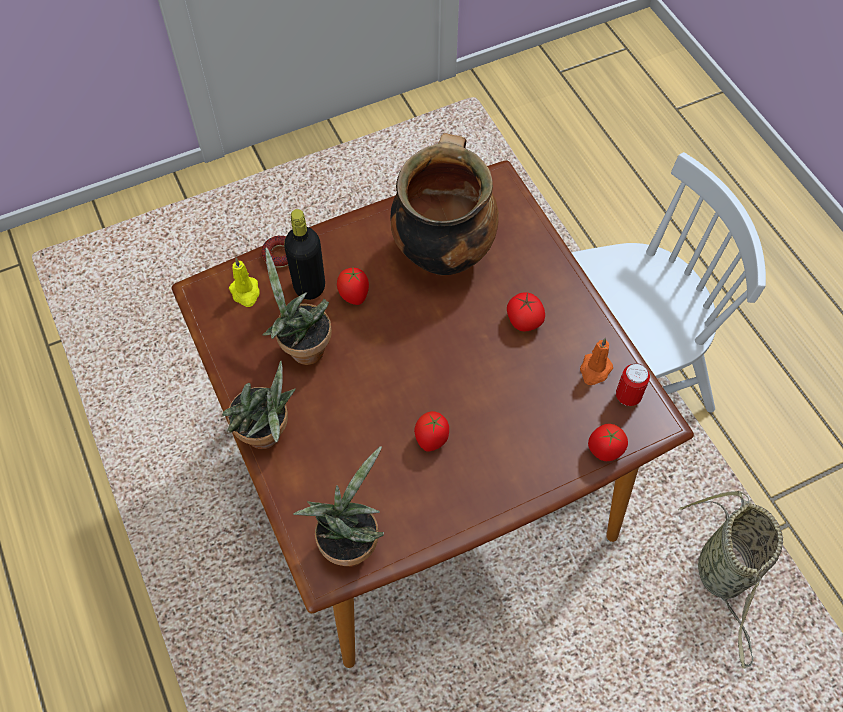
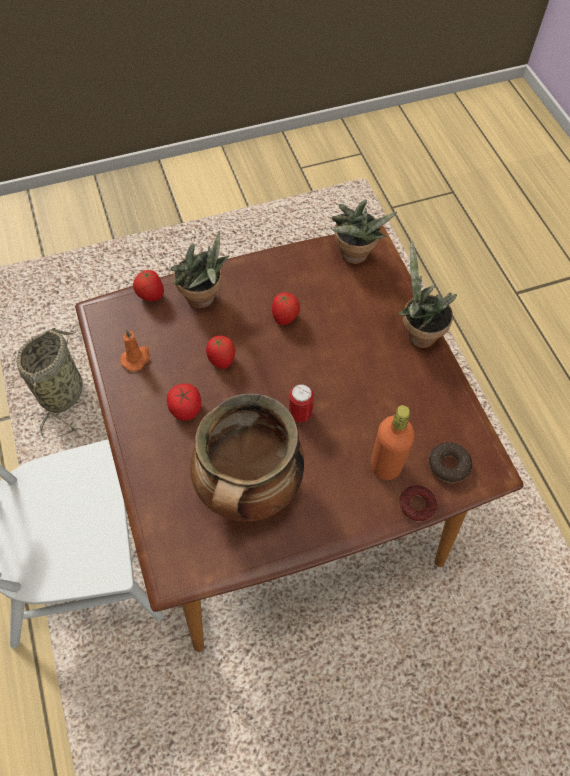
camera: 175 degrees left, 0 degrees up
yellow candle [229,258,260,307] -> donut [428,442,472,483]
potted plant [263,247,332,365] -> potted plant moved to [170,231,230,309]
black bottle [284,209,325,300] -> orange bottle [371,405,414,480]
tomato [337,268,369,305] -> tomato moved to [206,335,235,369]
can [616,363,650,406] -> can moved to [289,384,314,422]

